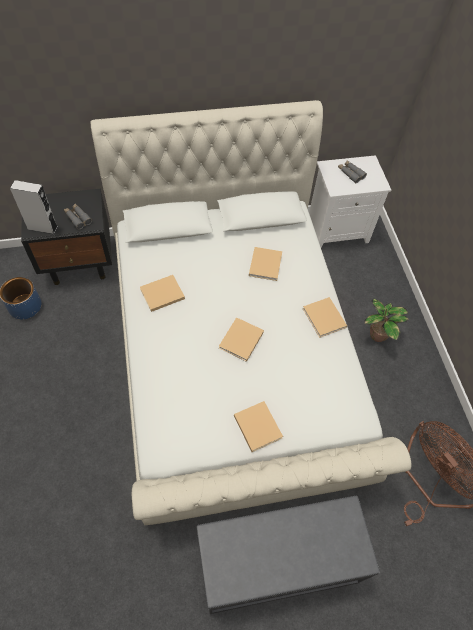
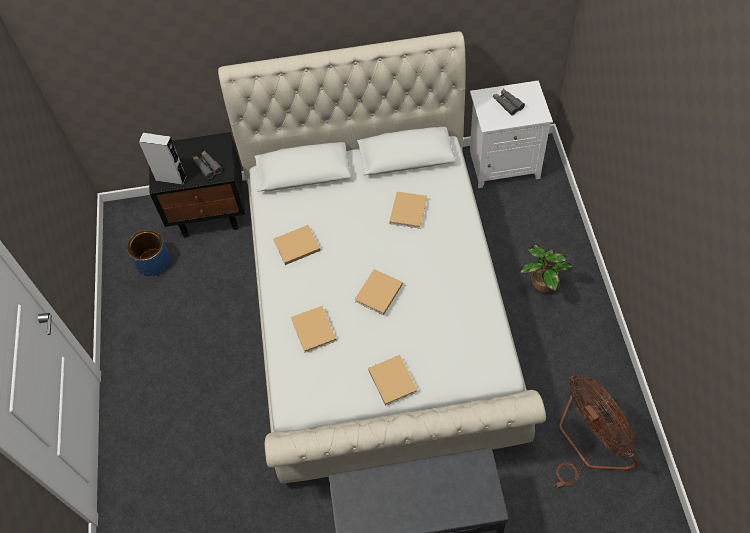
camera: 10 degrees right, 0 degrees up
beige book [303,297,347,338] -> beige book moved to [291,306,336,353]

